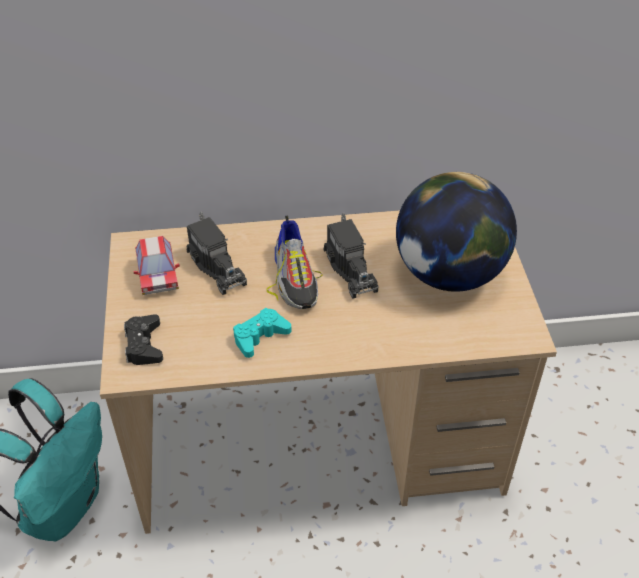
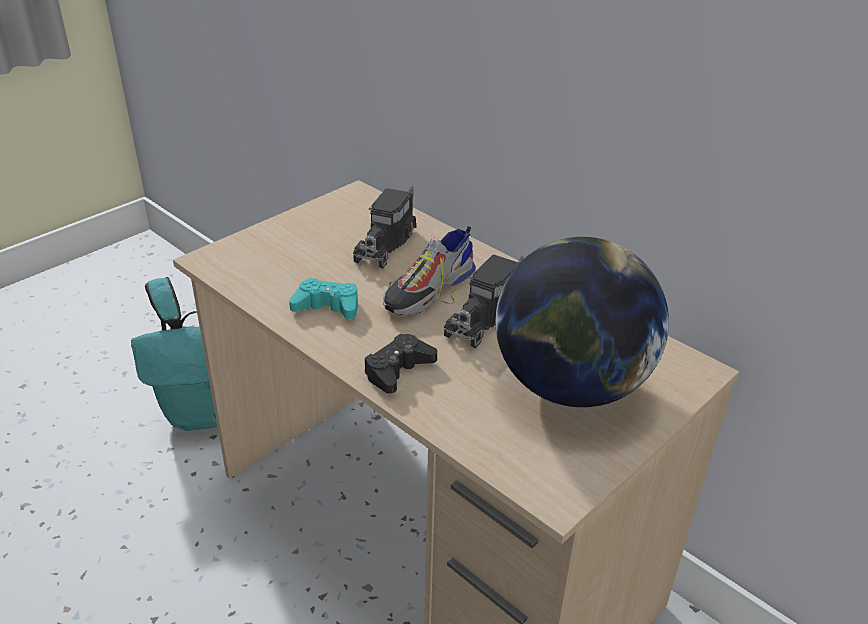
camera: 50 degrees right, 10 degrees down
black game controller [124,314,163,365] -> black game controller moved to [364,334,437,394]
toy car [134,236,180,295] -> none

